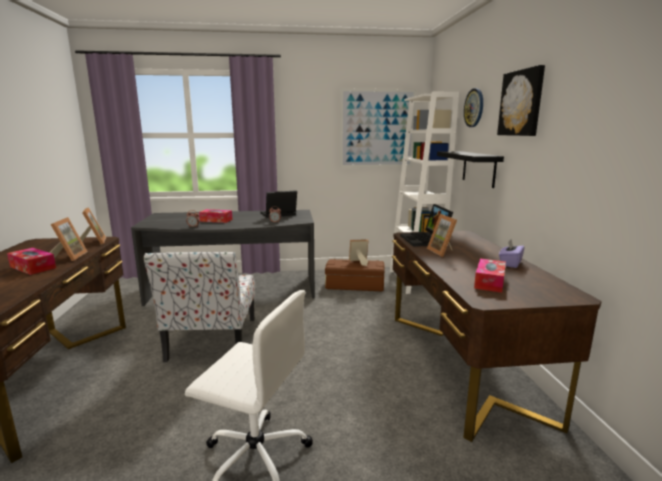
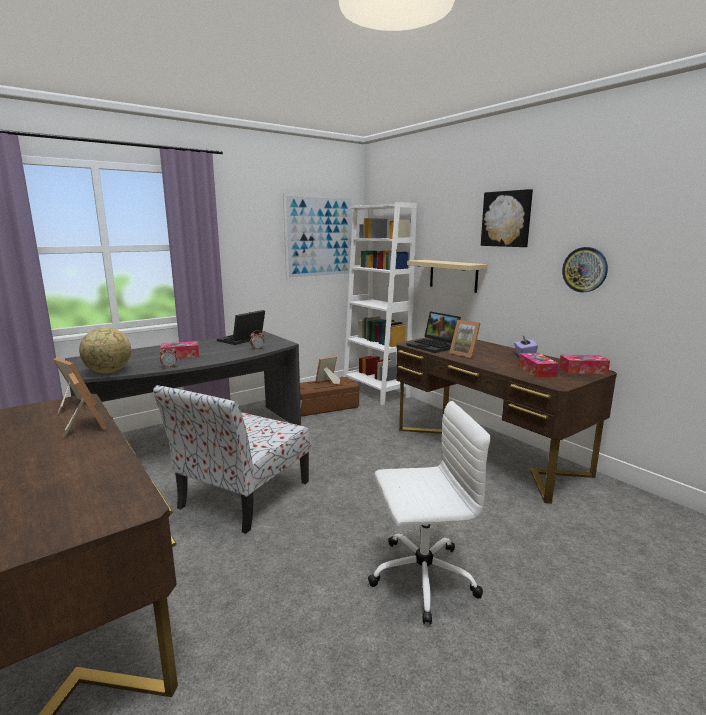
camera: 30 degrees left, 0 degrees up
tissue box [7,248,56,275] -> tissue box moved to [559,355,610,374]
chair [144,252,255,362] -> chair turned 60 degrees clockwise [153,385,311,534]
black shelf [437,151,504,188] -> beige shelf [407,260,488,293]
wall clock [464,88,483,127] -> wall clock moved to [562,247,608,292]
none -> globe [79,327,131,373]

